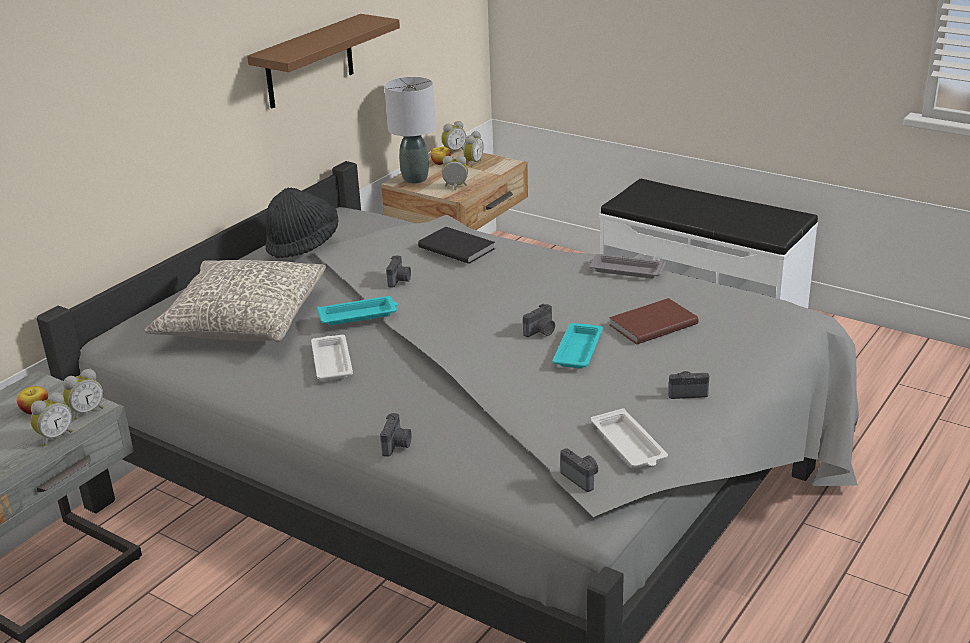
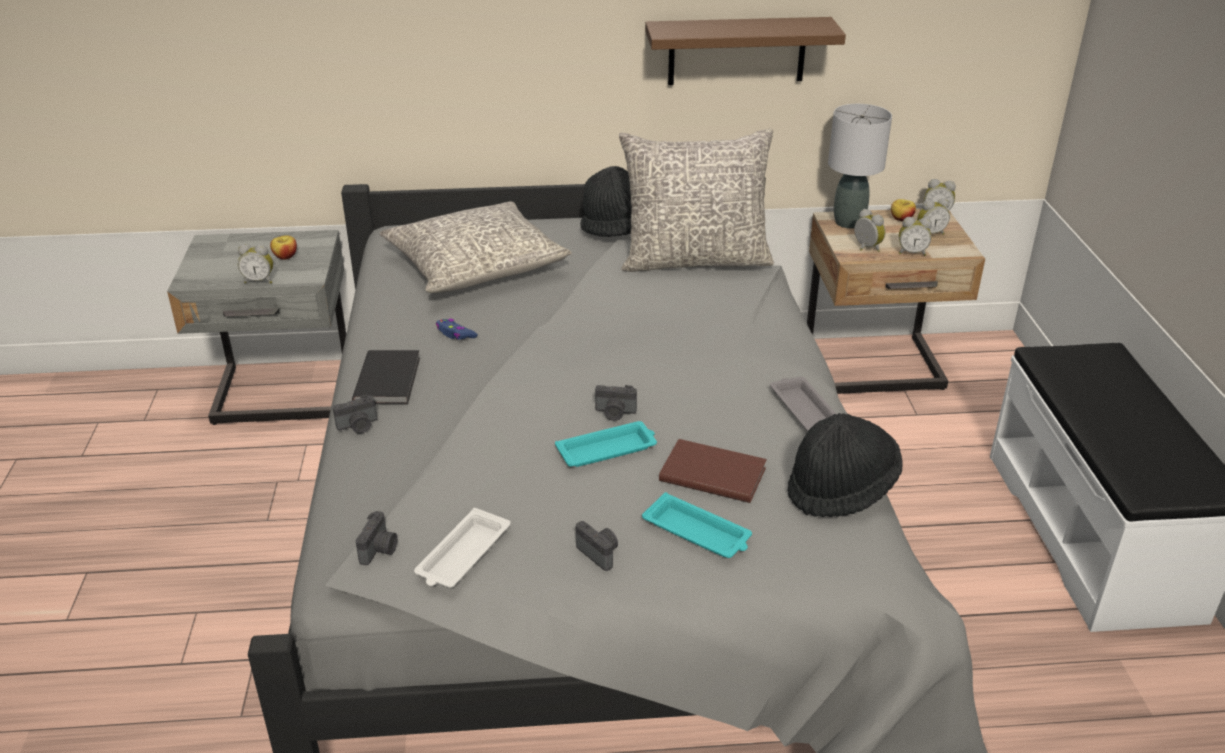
camera: 50 degrees right, 5 degrees up
alarm clock [63,369,104,420] -> alarm clock moved to [899,217,932,256]
white tray [311,335,353,380] -> blue game controller [436,319,478,340]
turquoise tray [317,296,398,325] -> turquoise tray moved to [642,492,752,558]
camera [386,256,411,288] -> none
black book [418,227,495,264] -> black book moved to [352,350,420,404]
none -> grey pillow [619,128,774,272]
none -> black hat [788,413,902,517]

